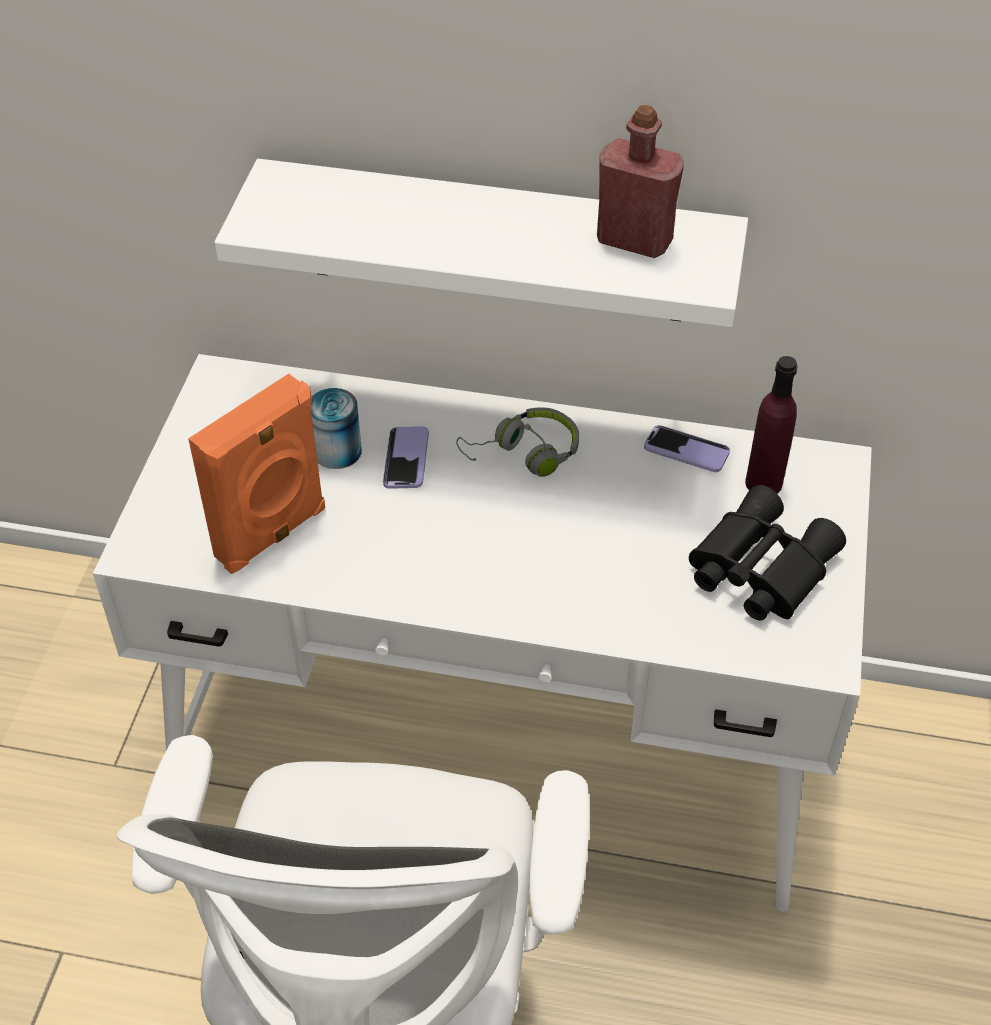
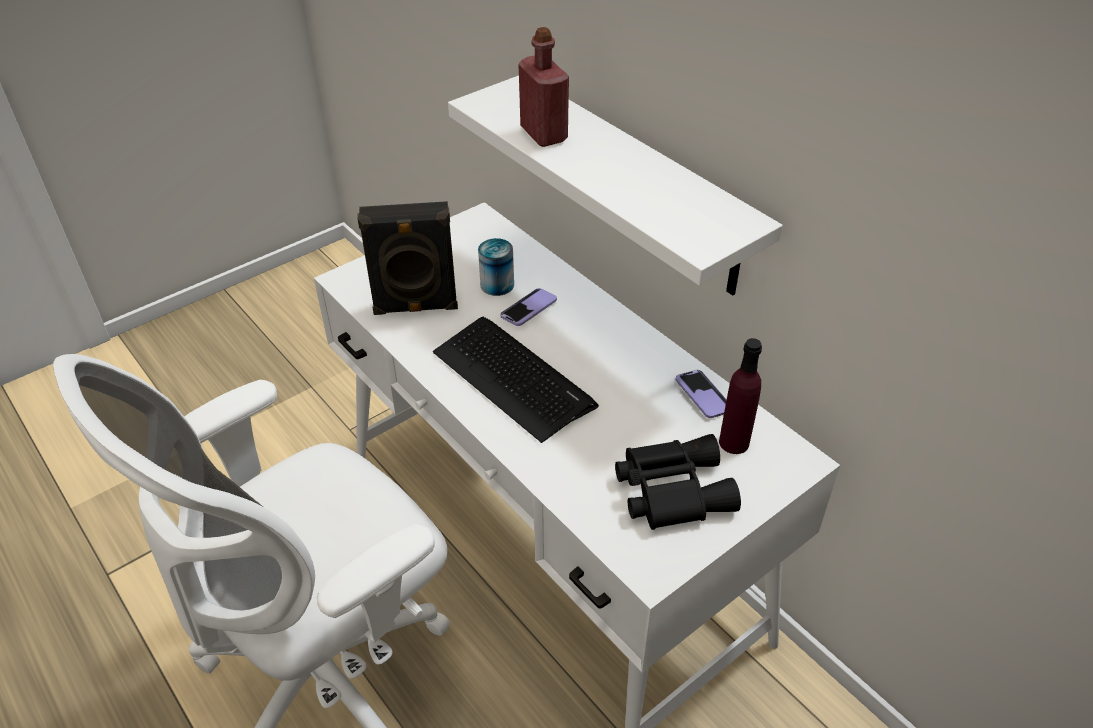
camera: 40 degrees right, 5 degrees down
orange speaker [188,374,325,574] -> black speaker [357,201,458,315]
grey headphones [456,407,579,477] -> none
red bottle [597,105,684,258] -> red bottle moved to [518,27,569,147]
none -> keyboard [433,317,599,443]

